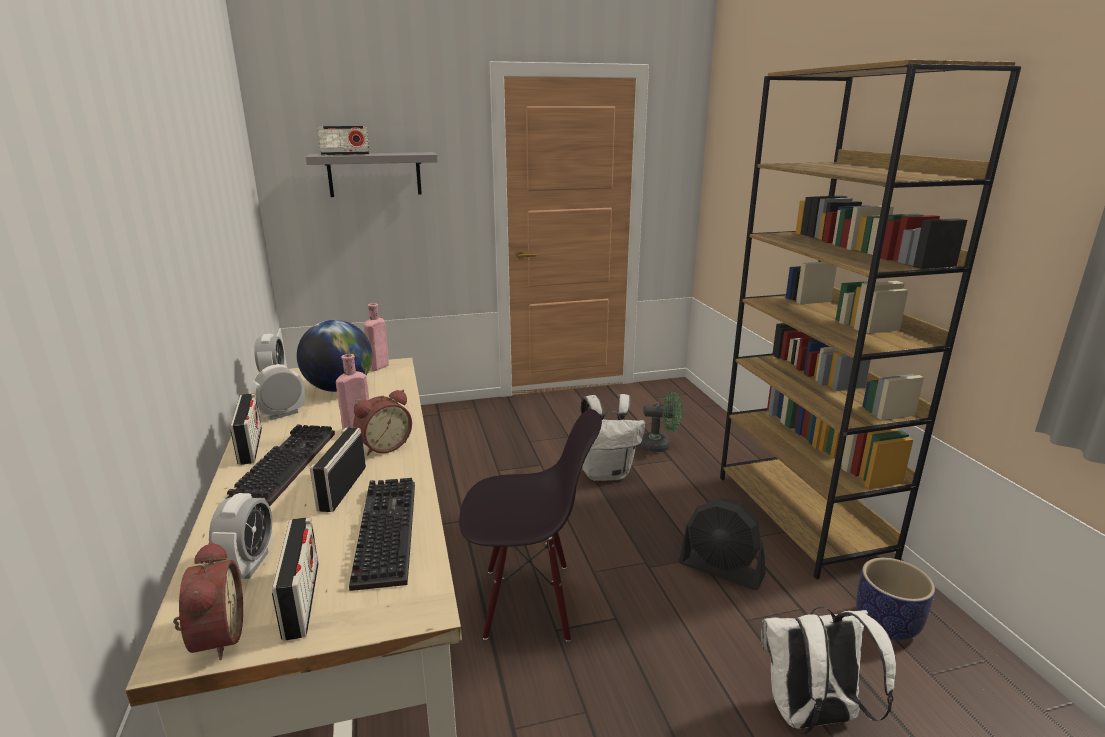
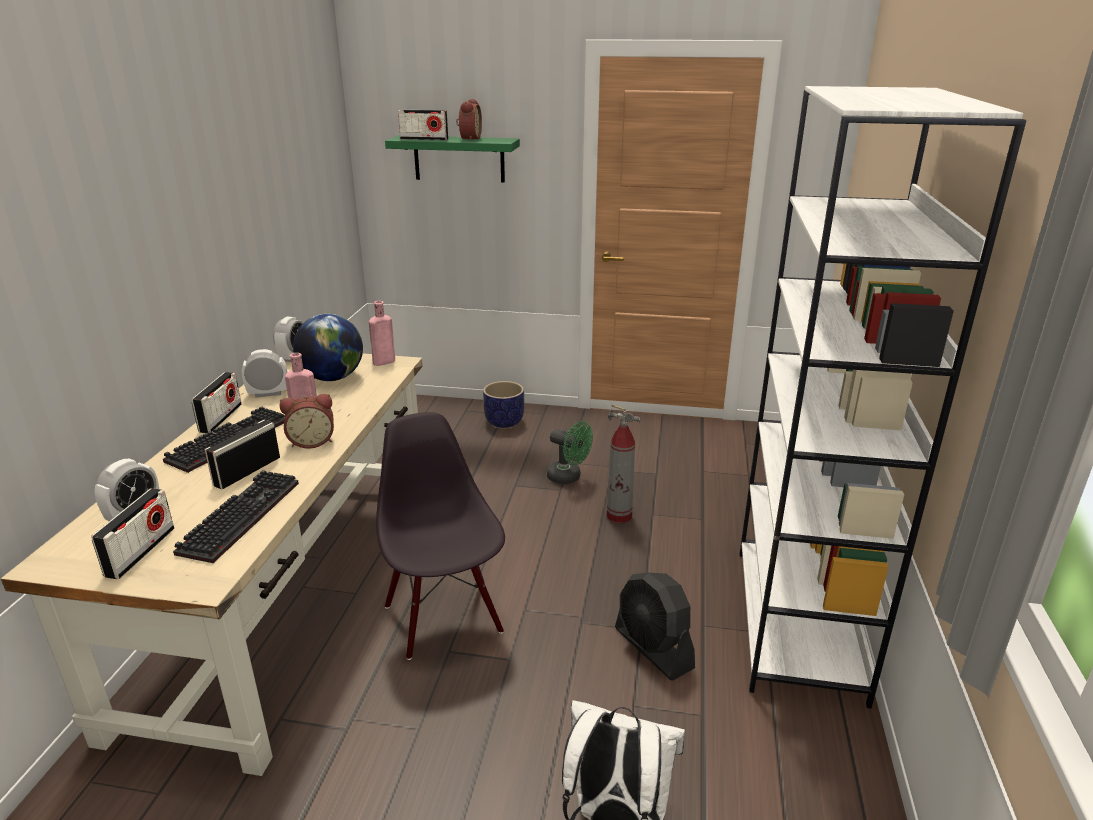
camera: 25 degrees right, 5 degrees up
alarm clock [173,541,243,660] -> alarm clock moved to [456,99,482,141]
grey shelf [306,152,438,197] -> green shelf [385,135,520,183]
black chair [459,409,602,642] -> black chair turned 135 degrees counterclockwise [376,412,505,660]
white backpack [581,394,645,481] -> fire extinguisher [607,404,641,523]
green fan [639,392,682,452] -> green fan moved to [547,422,593,484]
brown bookcase [720,59,1022,579] -> white bookcase [740,86,1027,708]
planter [856,558,935,640] -> planter moved to [483,381,524,428]

